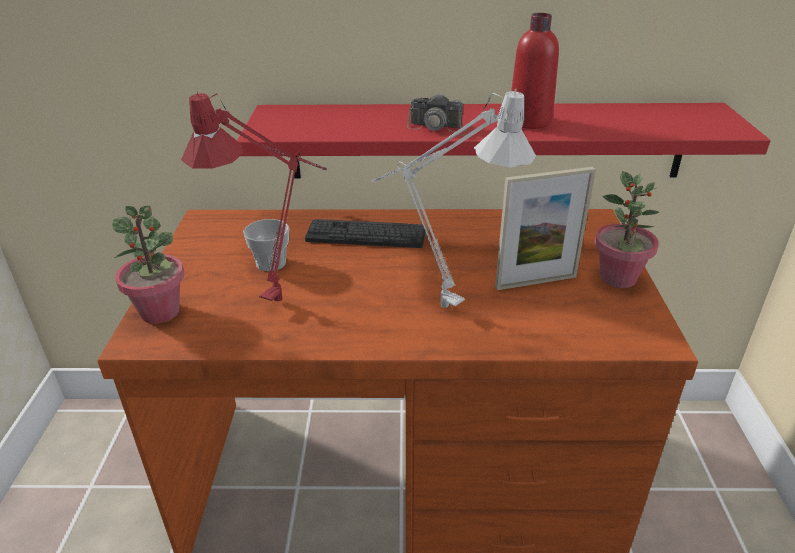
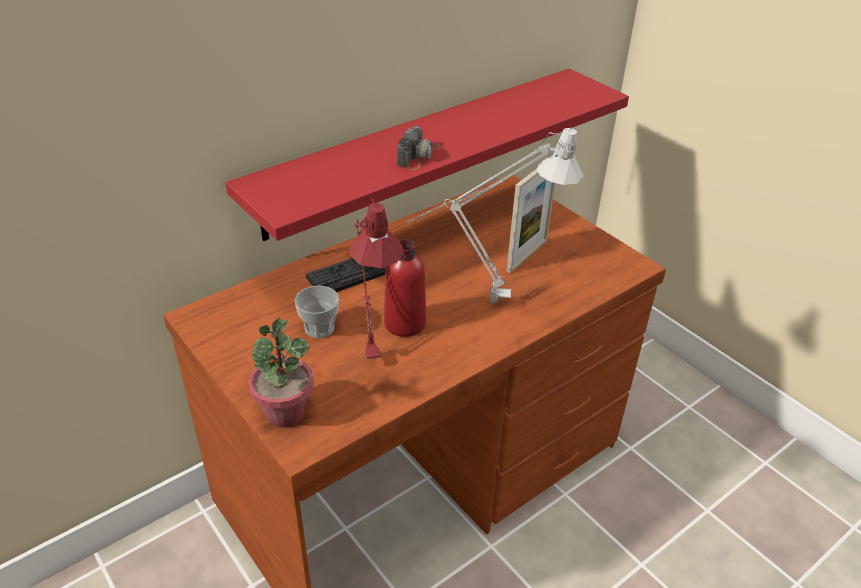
camera: 40 degrees left, 5 degrees up
camera [407,93,470,136] -> camera turned 45 degrees counterclockwise [397,126,441,170]
red bottle [511,13,559,129] -> red bottle moved to [384,240,426,337]
potted plant [595,171,659,288] -> none

